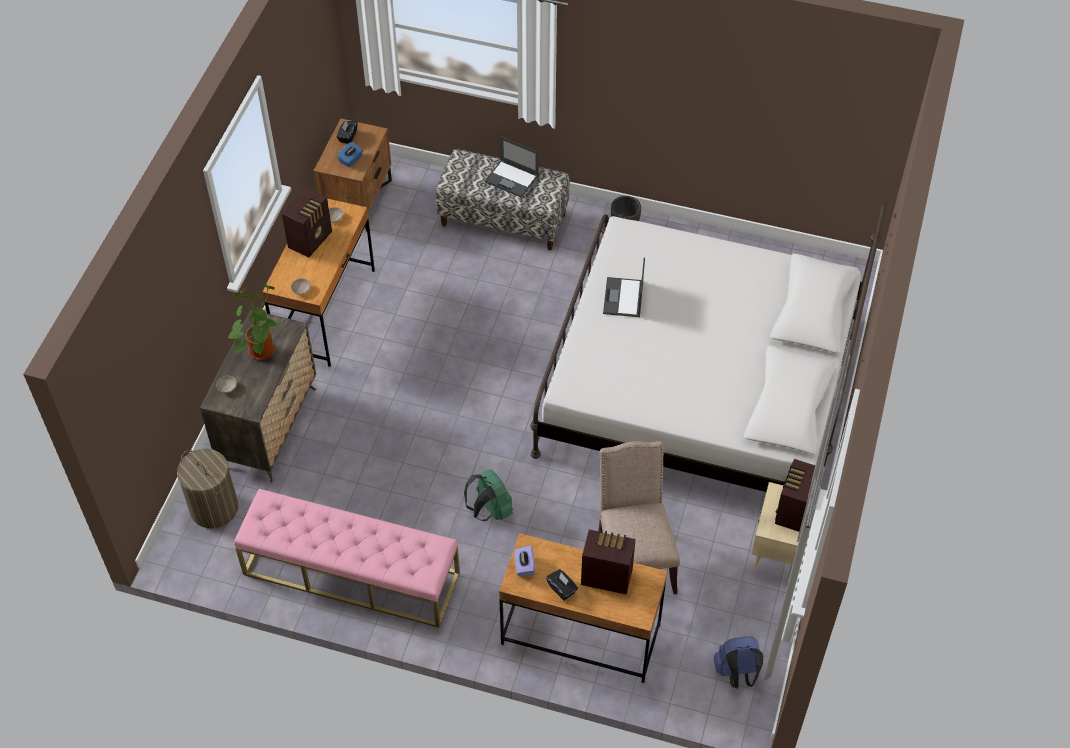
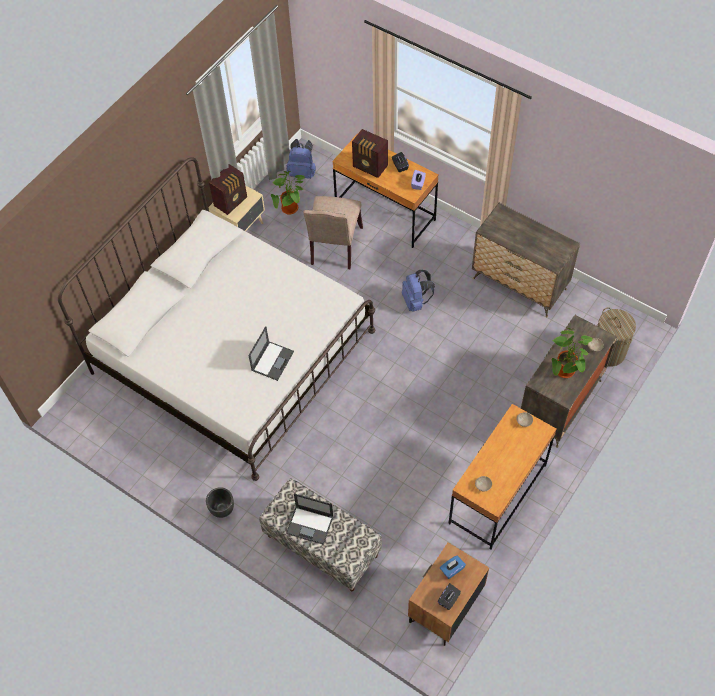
camera: 160 degrees left, 5 degrees up
pink bench [234,489,460,628] -> dresser [472,203,580,318]
radio [282,188,332,258] -> none
green backpack [464,470,513,521] -> blue backpack [402,270,435,312]
laptop [485,137,539,198] -> laptop turned 150 degrees clockwise [286,493,334,545]
none -> potted plant [271,171,305,215]

